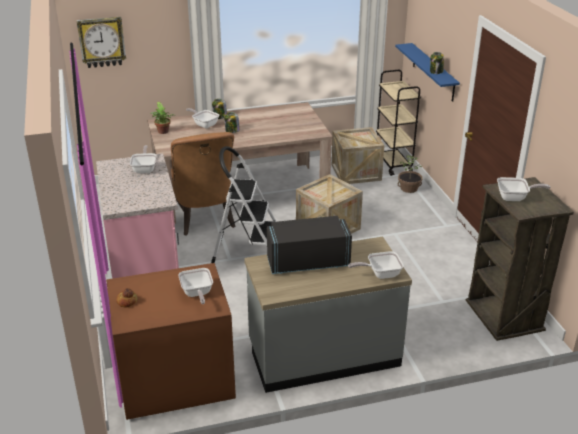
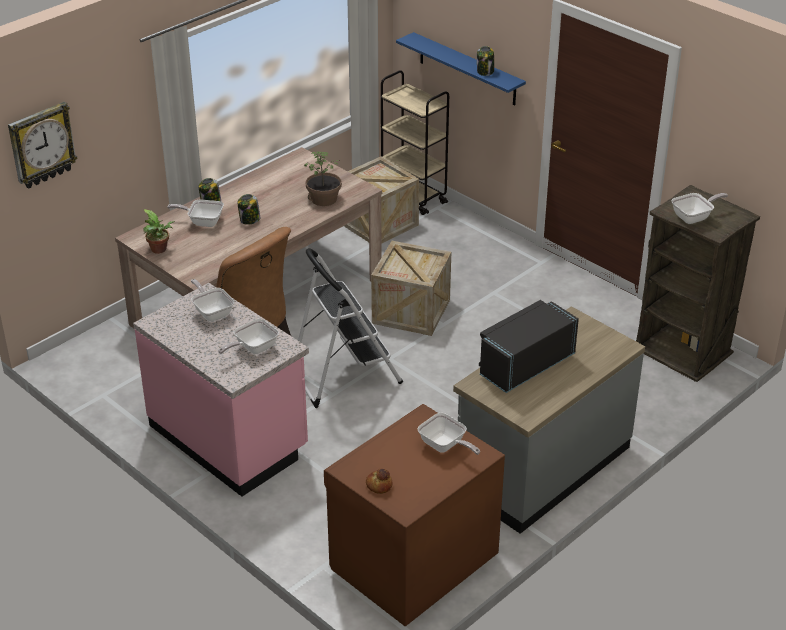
camera: 30 degrees left, 5 degrees up
frying pan [348,251,404,279] -> frying pan moved to [218,319,279,354]
potted plant [398,155,424,193] -> potted plant moved to [304,151,342,206]

